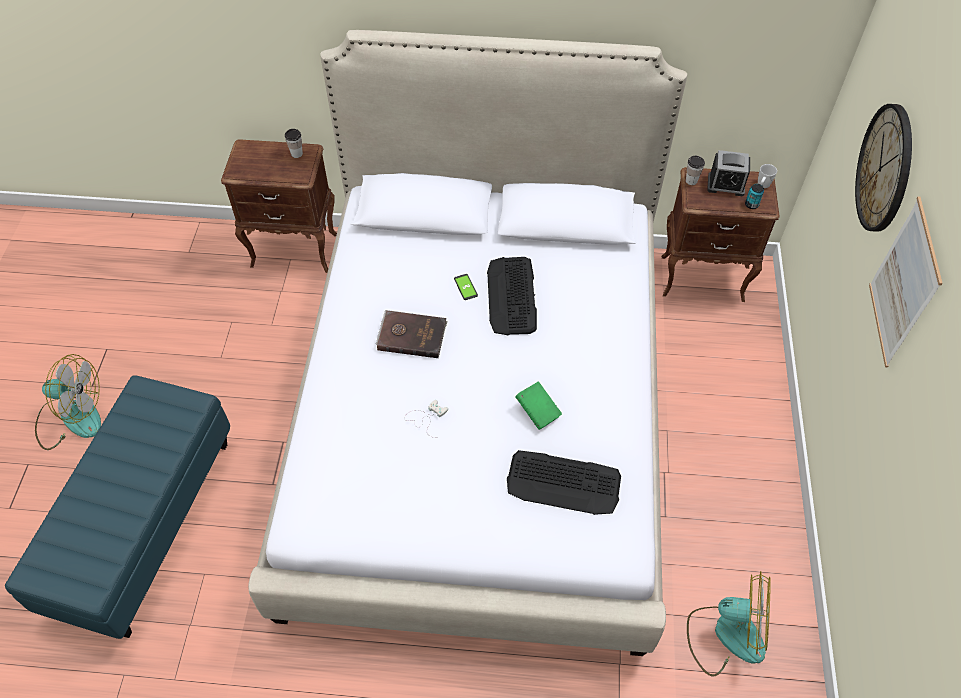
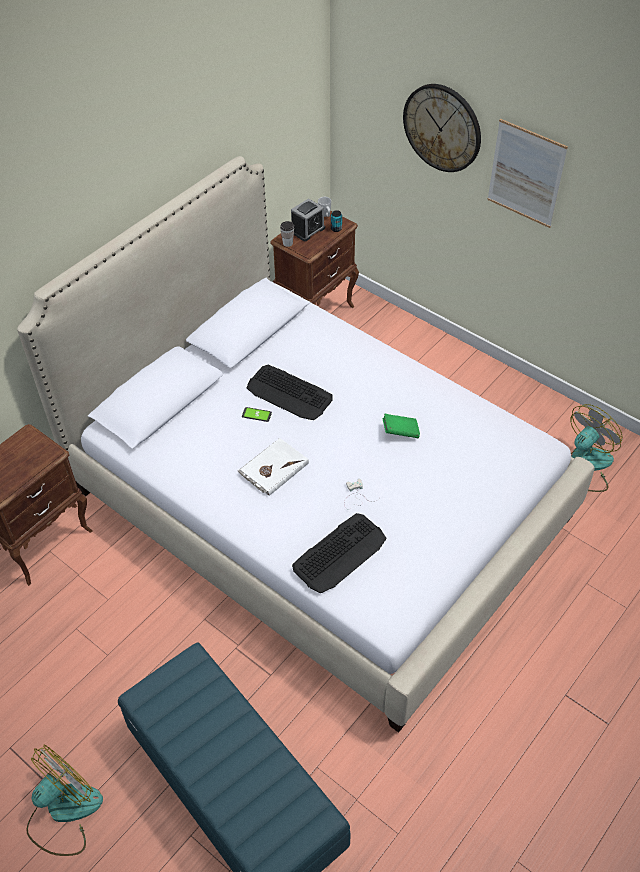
camera: 55 degrees left, 5 degrees down
cup [285,129,303,158] -> none
brown book [376,310,448,358] -> white book [238,438,309,496]
keyboard [507,450,621,515] -> keyboard moved to [292,513,386,594]

